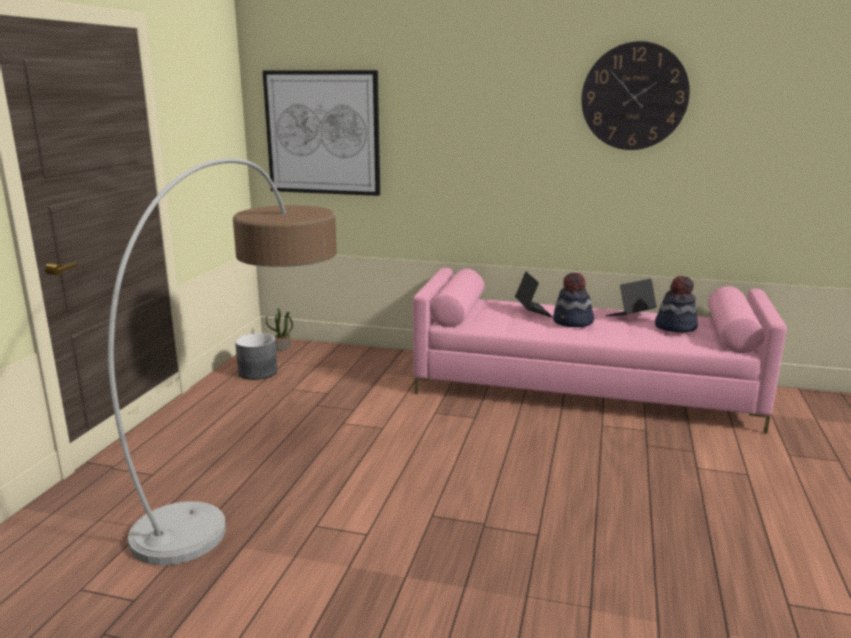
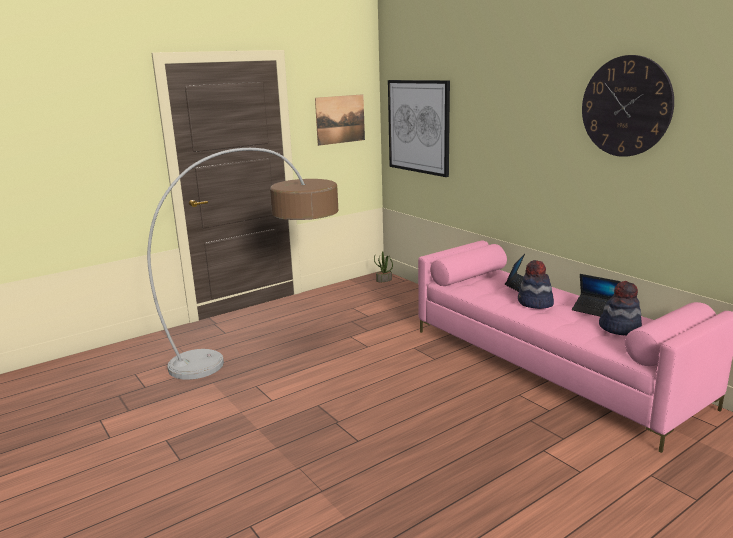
camera: 40 degrees right, 0 degrees up
grey planter [235,333,278,380] -> none
laptop [605,279,657,316] -> laptop turned 150 degrees counterclockwise [572,274,621,317]
none -> picture [315,94,365,146]

